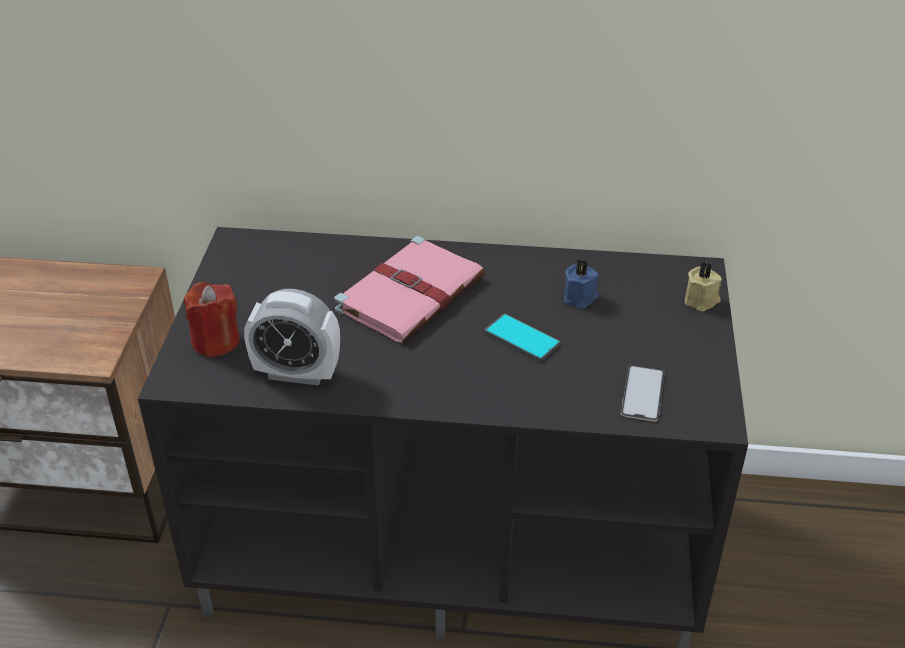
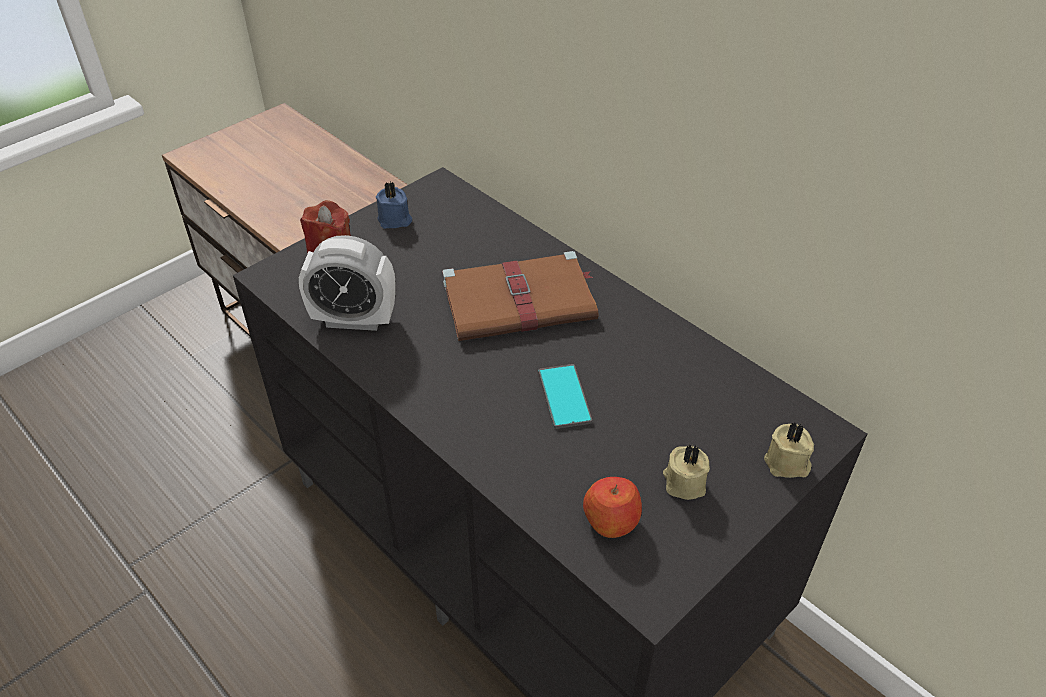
camera: 40 degrees right, 5 degrees up
alarm clock [244,289,340,386] -> alarm clock turned 45 degrees counterclockwise [299,235,395,331]
pink book [334,236,485,343] -> brown book [442,251,599,341]
blue candle [564,259,599,309] -> blue candle moved to [376,182,412,229]
phone [621,365,665,421] -> apple [583,477,642,538]
none -> beige candle [663,444,710,500]

